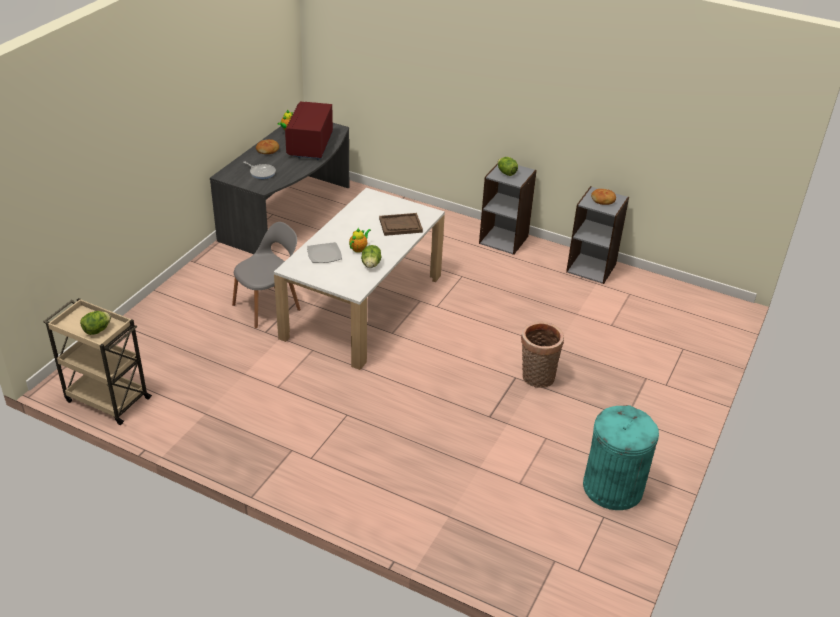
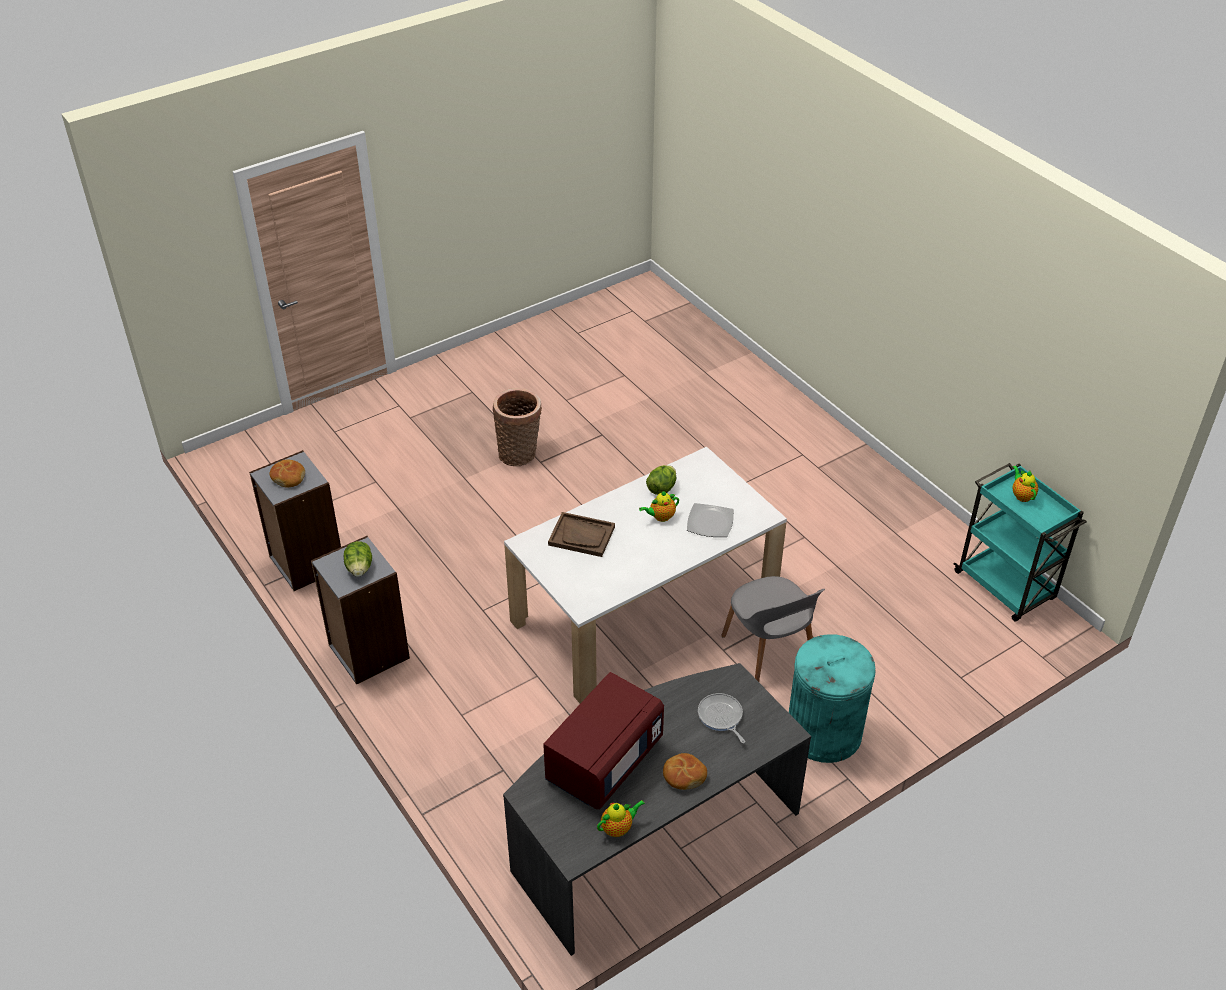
camera: 150 degrees left, 5 degrees up
beige cart [43,298,152,425] -> turquoise cart [953,463,1087,622]
lettuce [80,311,111,335] -> teapot [1012,466,1038,502]
grey chair [232,222,301,328] -> grey chair turned 105 degrees counterclockwise [721,576,825,682]
turquoise trash can [583,405,659,510] -> turquoise trash can moved to [789,634,876,763]

